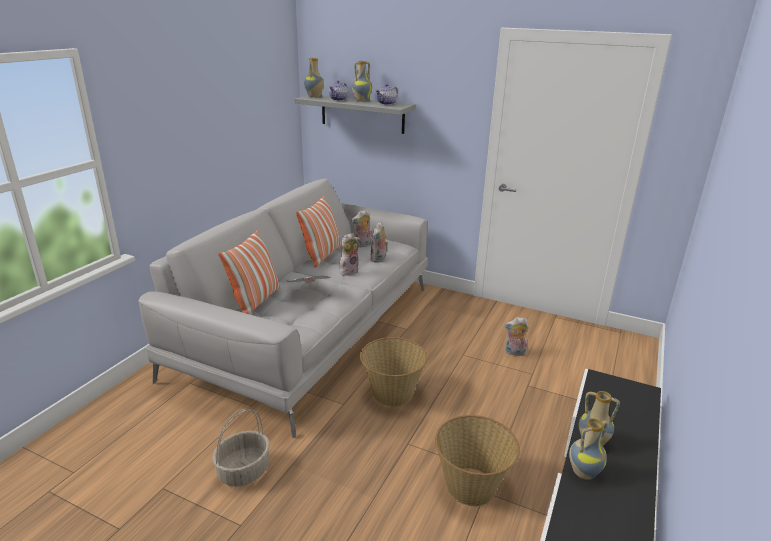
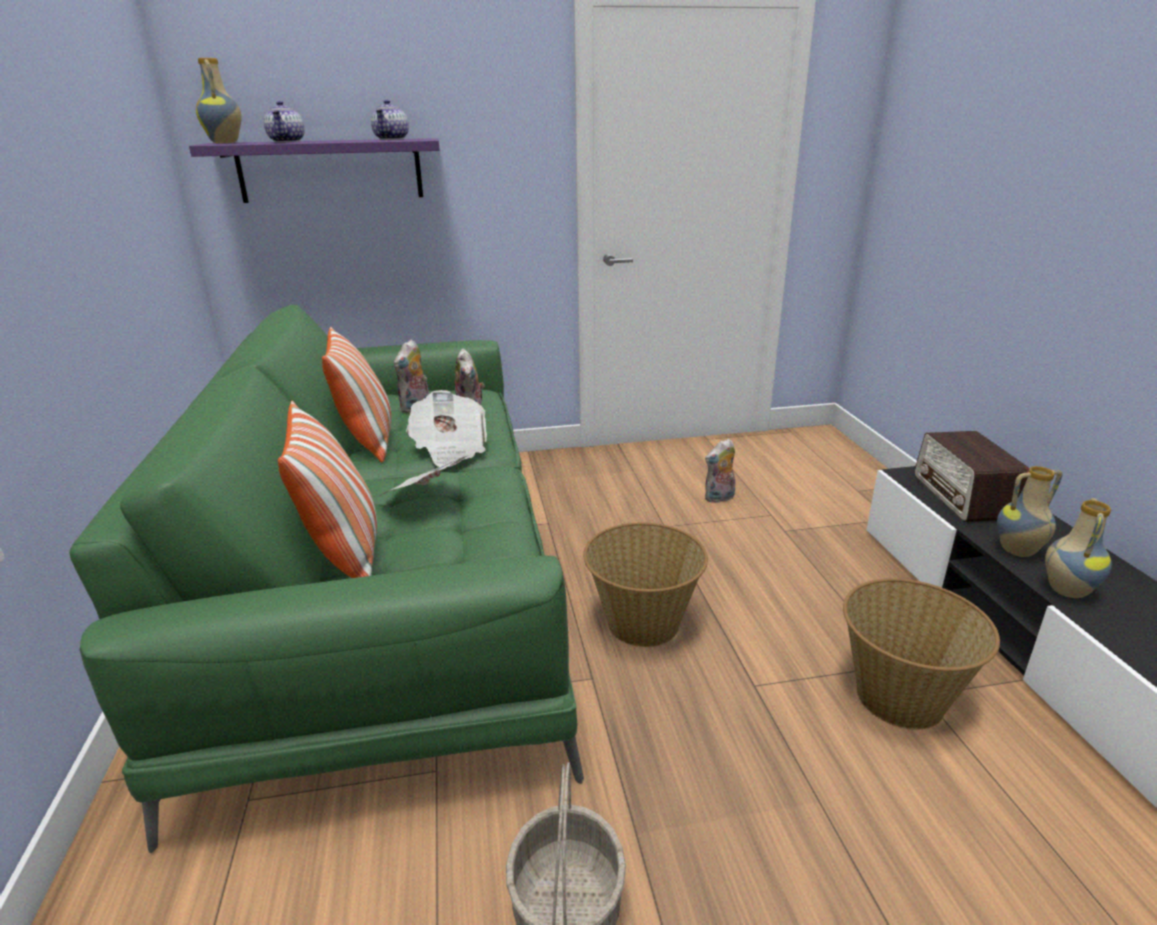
camera: 35 degrees left, 0 degrees up
grey sofa [139,178,428,438] -> green sofa [69,305,584,853]
grey shelf [295,95,416,134] -> purple shelf [189,138,440,203]
plush toy [339,233,360,276] -> newspaper [406,390,487,467]
vase [352,61,372,102] -> none
none -> radio [914,431,1029,522]

